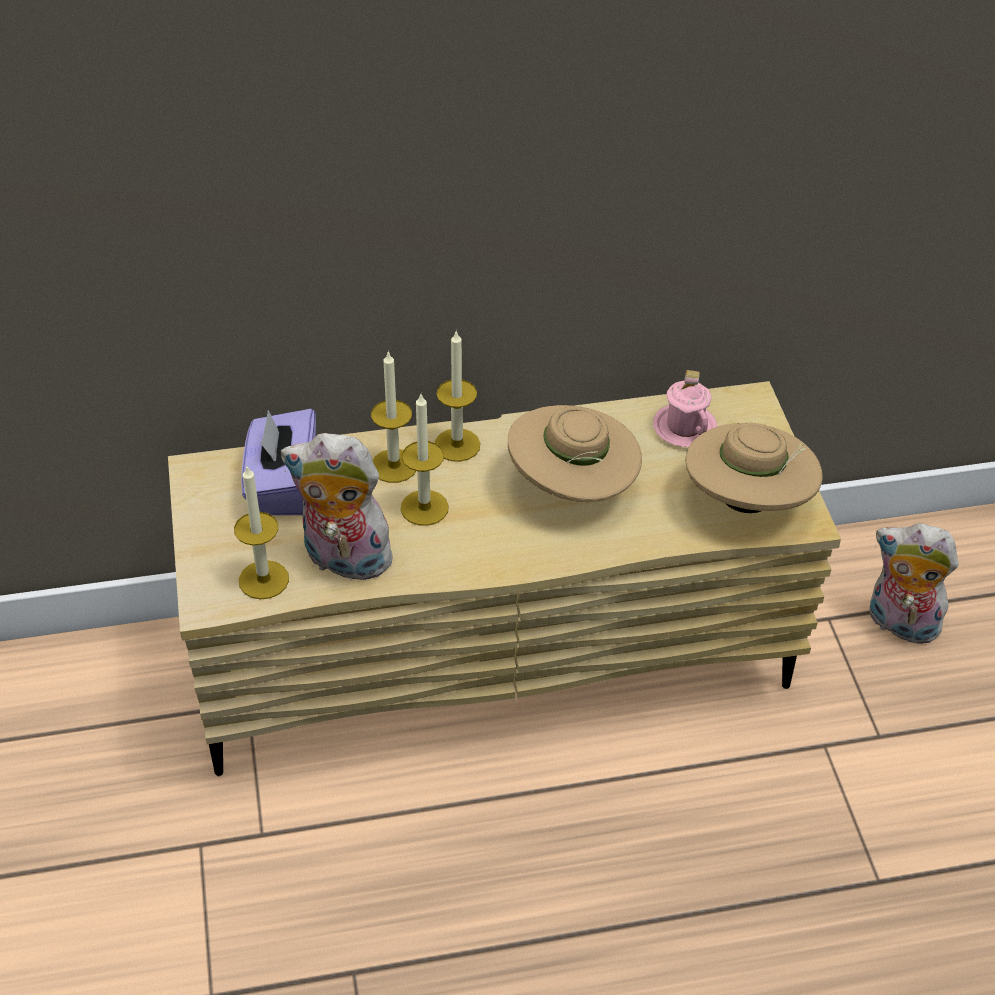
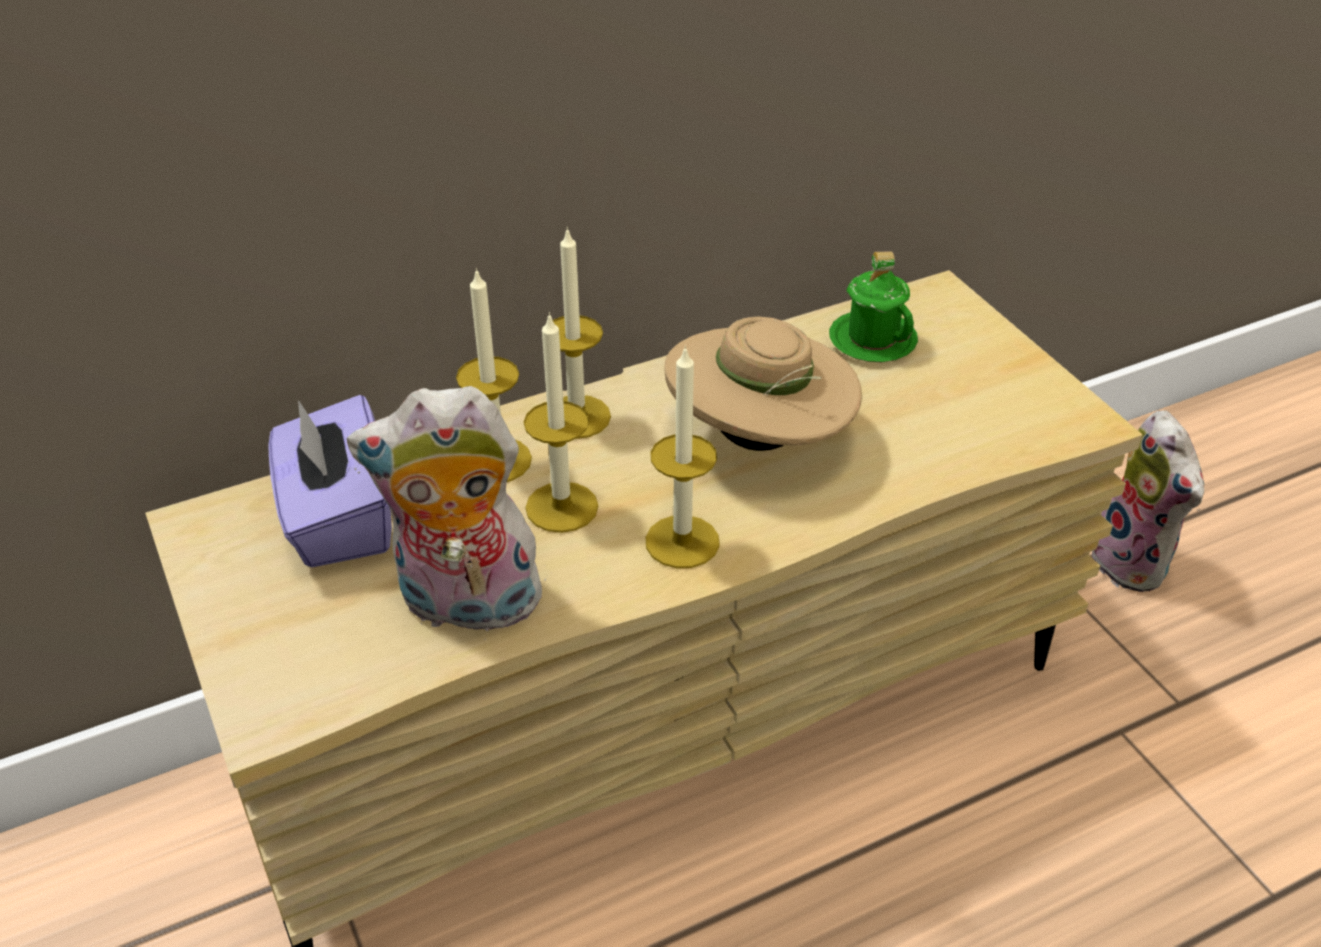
camera: 15 degrees left, 5 degrees down
candle [234,467,289,599] -> candle moved to [646,345,720,568]
pink mug [653,370,717,447] -> green mug [829,252,918,362]
beige hat [685,423,823,513] -> none
plush toy [870,523,959,646] -> plush toy turned 120 degrees counterclockwise [1092,410,1204,592]

